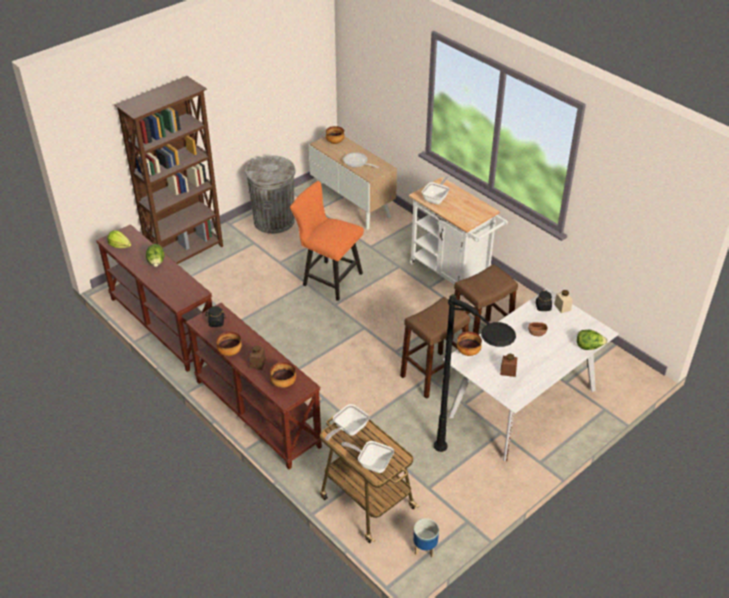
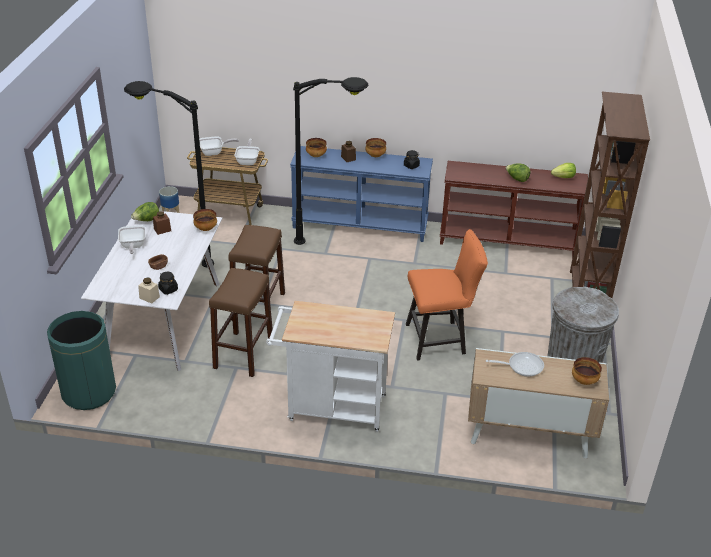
camera: 140 degrees right, 5 degrees down
brown console table [185,303,322,469] -> blue console table [290,146,433,242]
frying pan [422,176,450,204] -> frying pan moved to [118,225,145,254]
lettuce [577,330,608,350] -> lettuce moved to [131,202,159,221]
none -> green trash can [47,311,116,410]
none -> black floor lamp [293,77,369,245]

